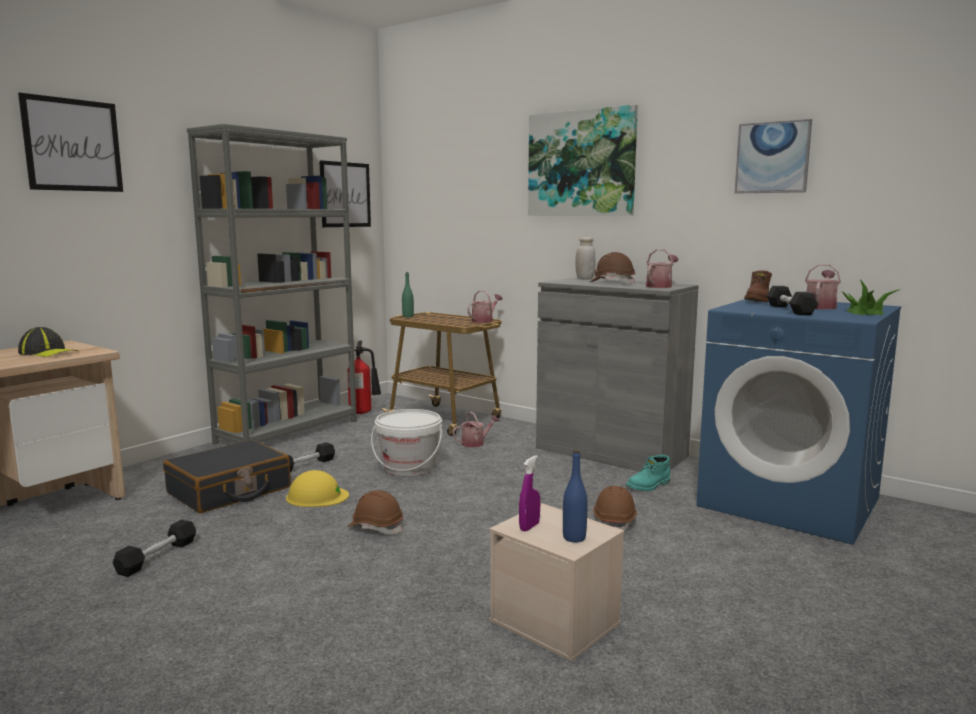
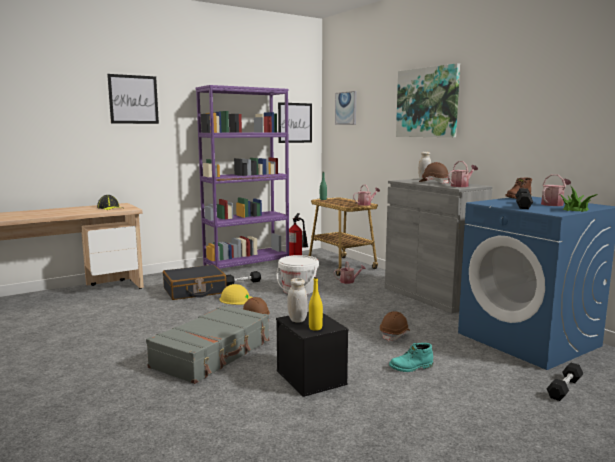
camera: 20 degrees right, 0 degrees up
black dumbbell [113,520,196,577] -> black dumbbell moved to [546,362,583,401]
grey bookcase [187,124,357,444] -> purple bookcase [196,85,289,269]
beige storage box [489,503,624,661] -> black storage box [276,312,348,397]
purple spray bottle [519,455,540,531] -> white jar [287,278,308,323]
blue bottle [563,450,588,543] -> yellow bottle [309,277,323,331]
turquoise boot [626,455,670,491] -> turquoise boot moved to [389,343,433,372]
picture [735,119,812,194] -> picture moved to [335,91,357,125]
none -> grey suitcase [146,305,269,384]

